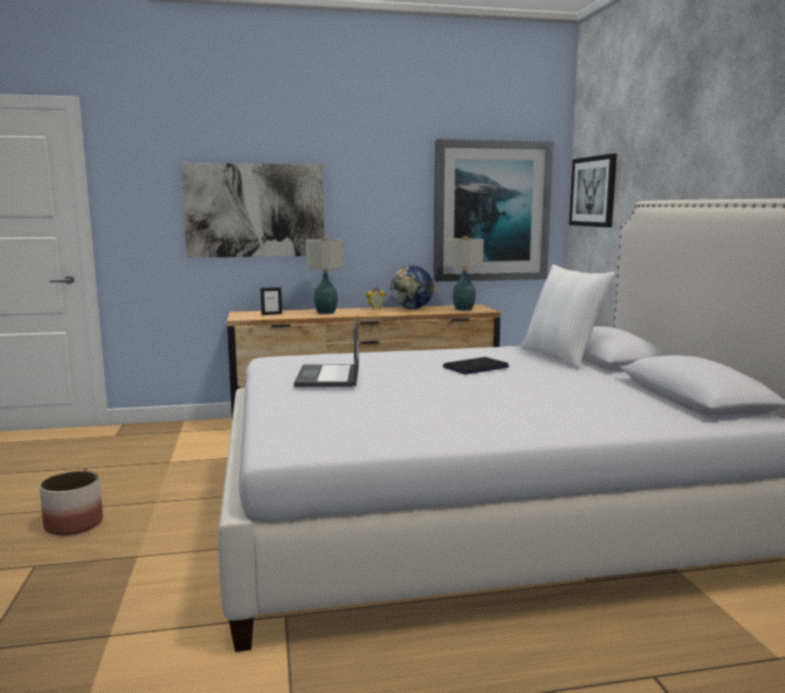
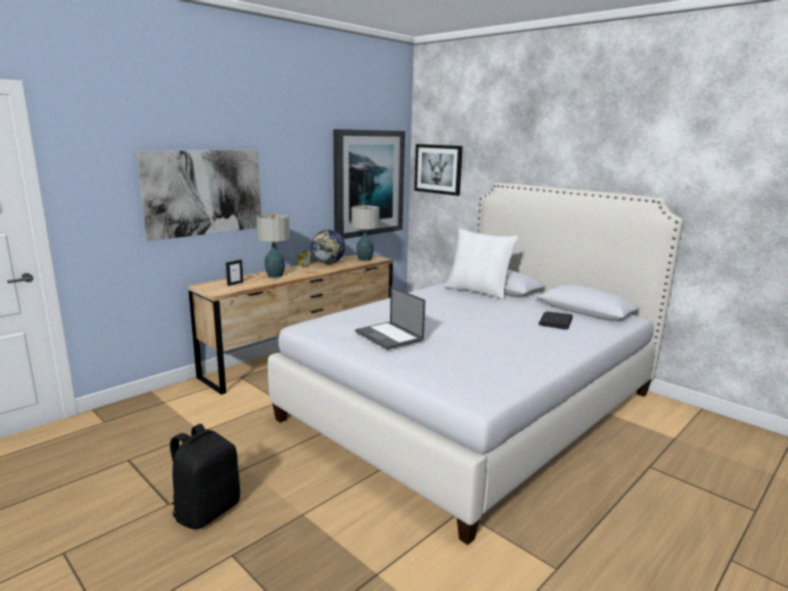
camera: 35 degrees left, 5 degrees up
planter [39,471,103,536] -> black backpack [170,424,240,529]
laptop [443,357,509,374] -> laptop moved to [538,312,573,329]

